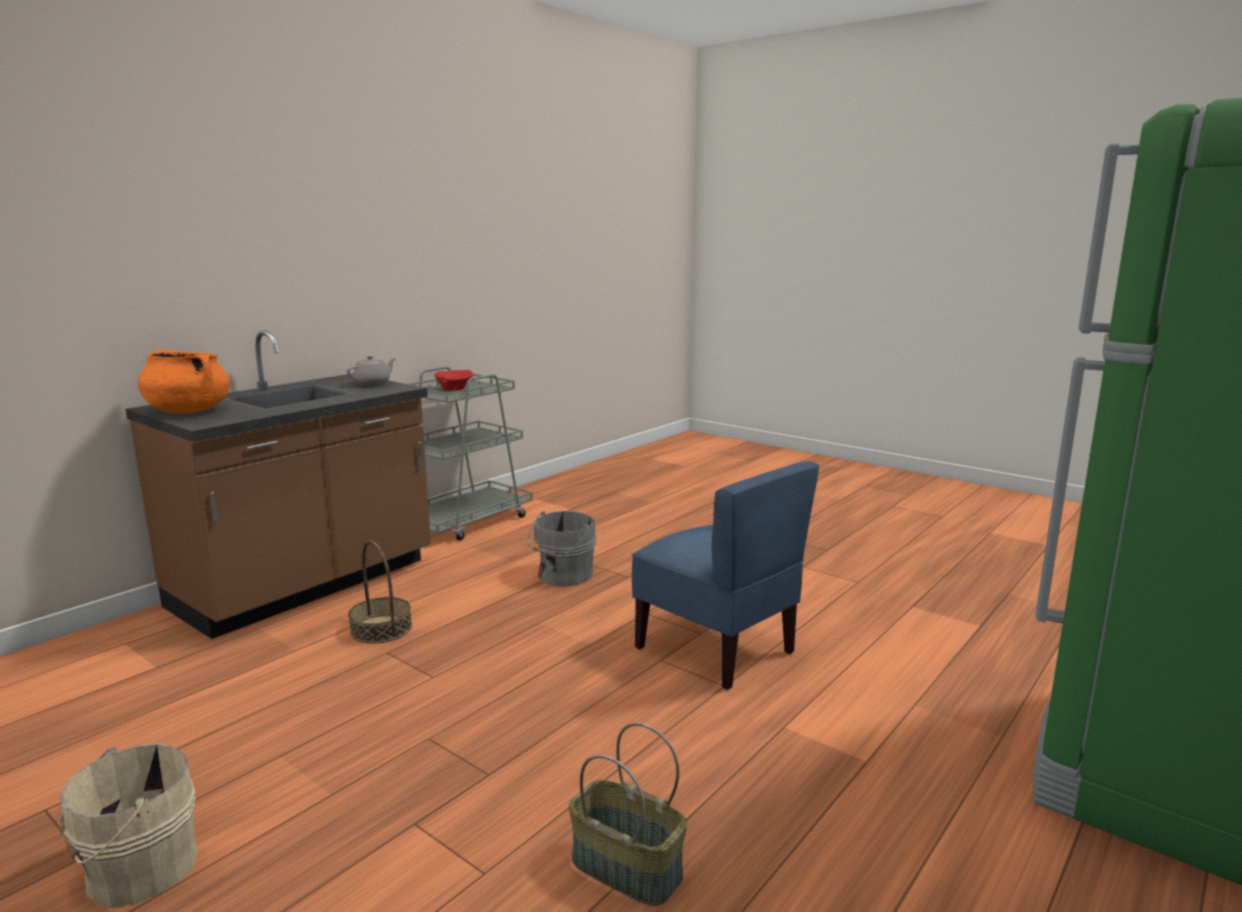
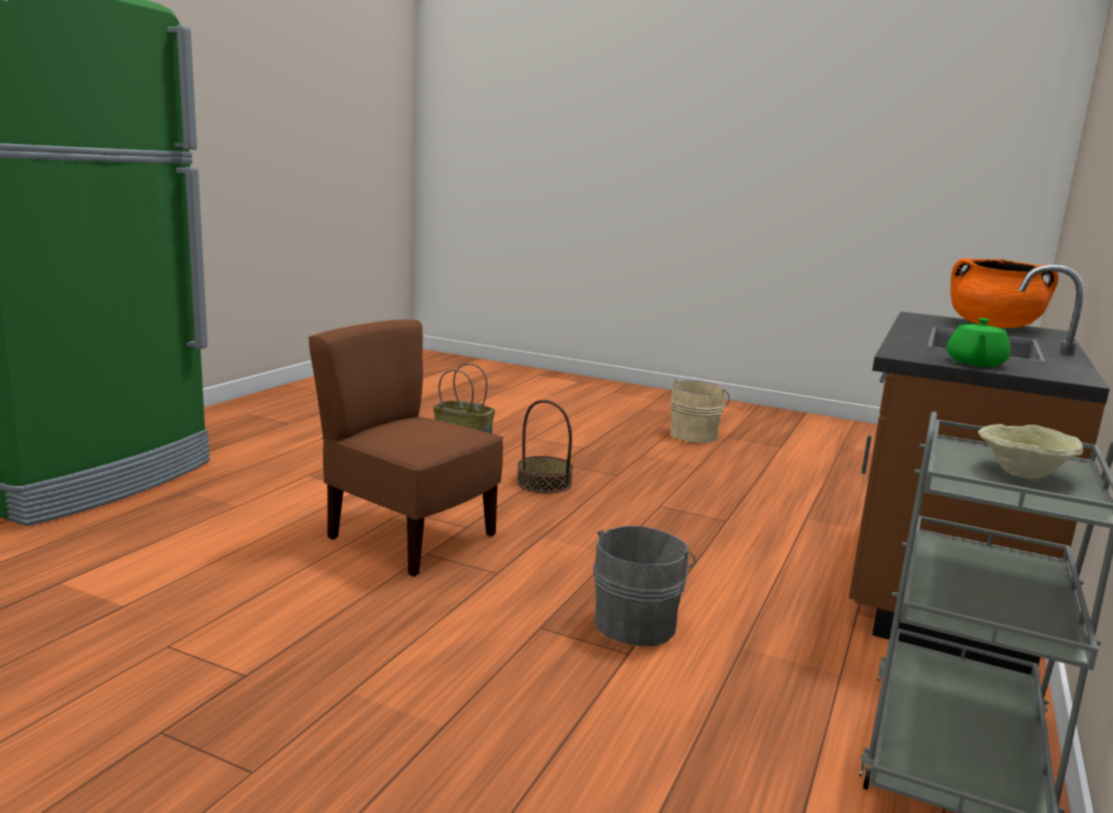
camera: 165 degrees right, 0 degrees up
grey teapot [347,356,396,386] -> green teapot [947,318,1011,367]
basket [348,540,412,644] -> basket moved to [517,400,573,493]
red bowl [434,370,474,391] -> beige bowl [978,424,1083,479]
blue chair [632,461,819,690] -> brown chair [309,319,504,577]

